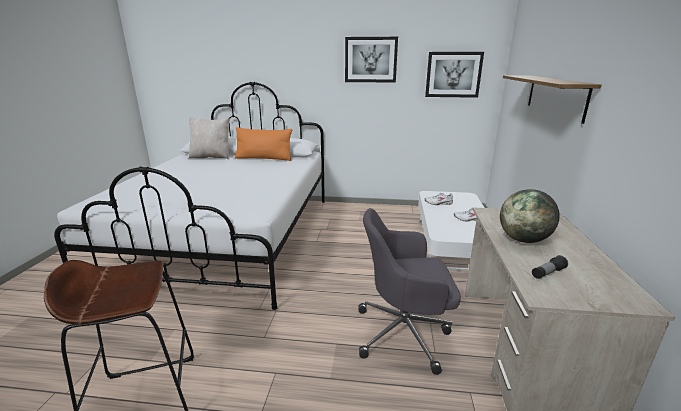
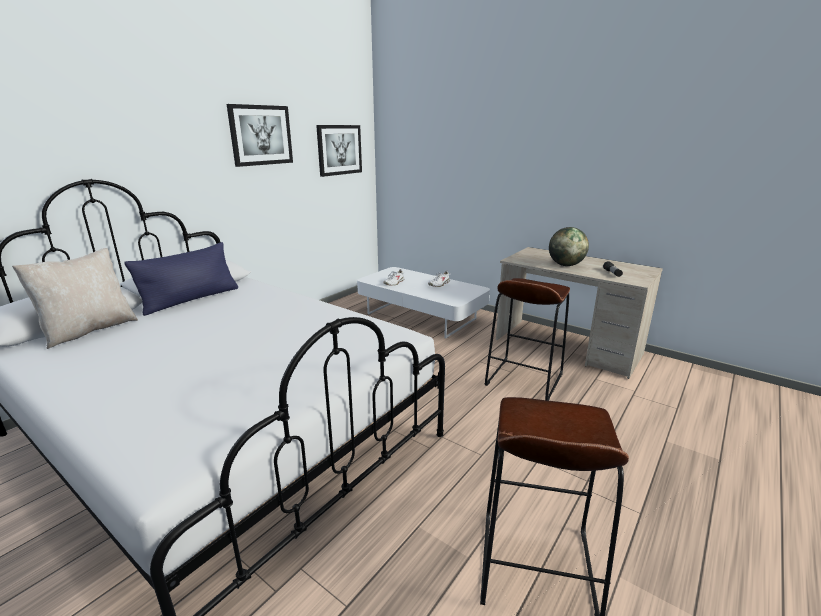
camera: 60 degrees left, 0 degrees up
orange pillow [235,127,292,161] -> blue pillow [124,242,238,316]
grey office chair [358,208,461,375] -> brown stool [485,278,570,401]
shelf [503,75,602,124] -> none

